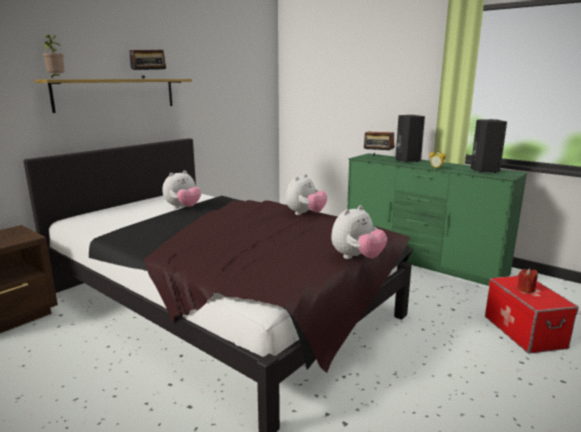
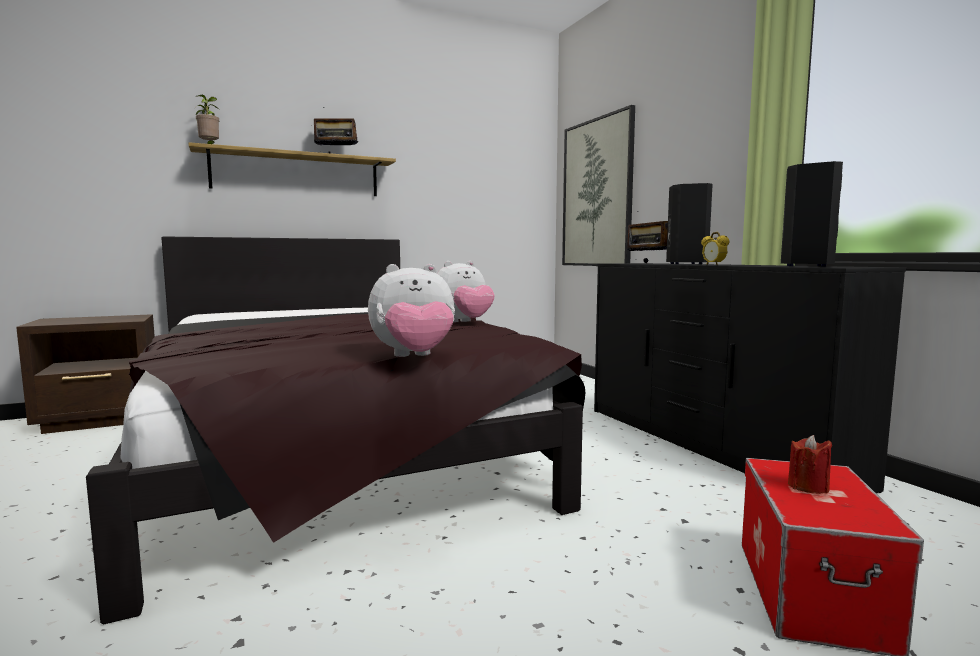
camera: 25 degrees right, 10 degrees down
plush toy [162,170,201,209] -> none
green dresser [347,154,528,286] -> black dresser [594,263,906,493]
none -> picture [562,105,635,266]

